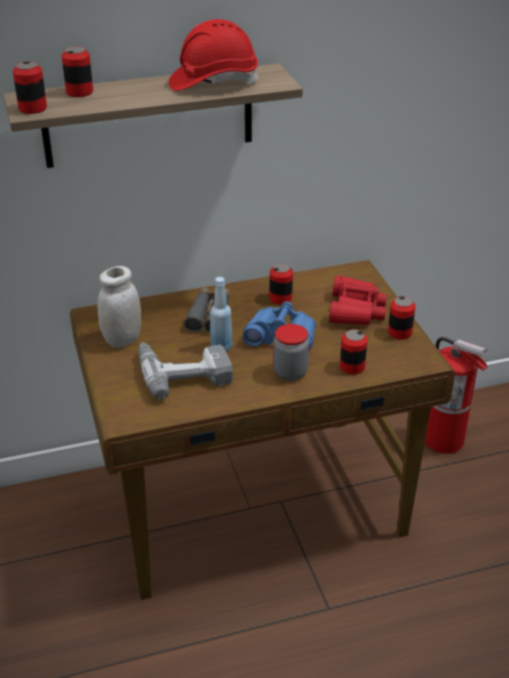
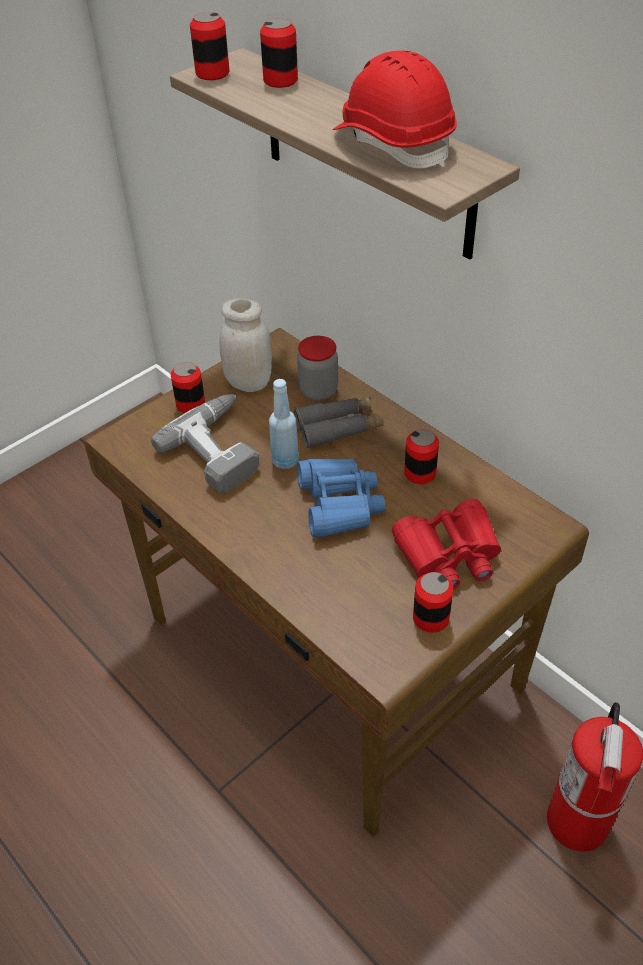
camera: 65 degrees right, 10 degrees up
jar [273,324,309,381] -> jar moved to [297,336,338,401]
can [340,329,367,374] -> can moved to [171,362,205,413]

